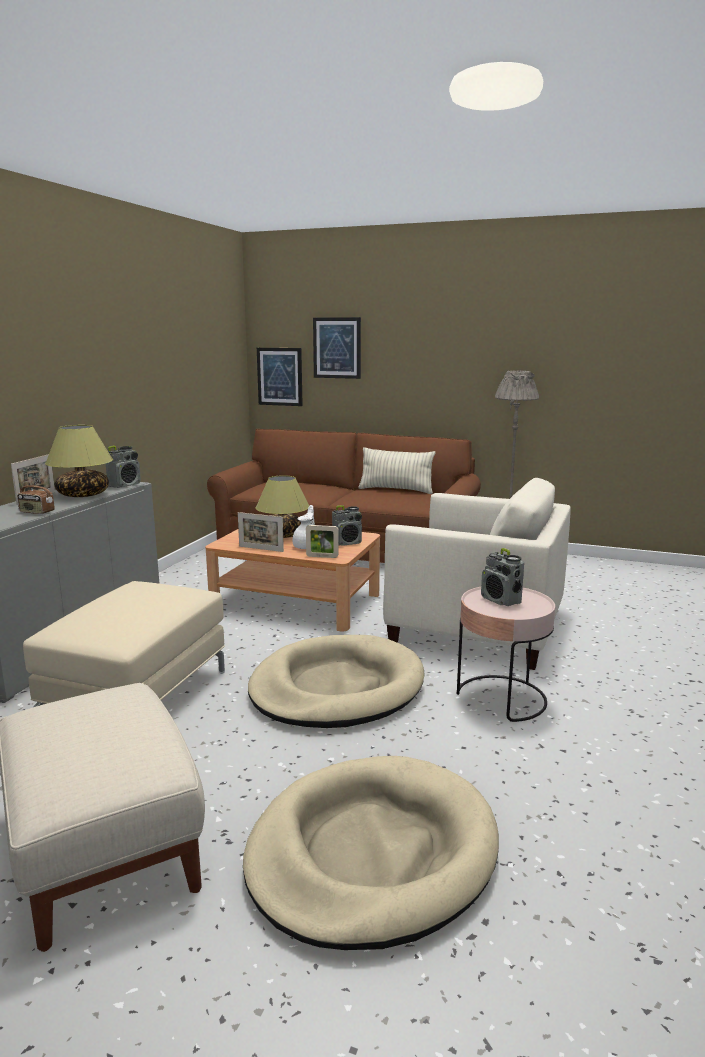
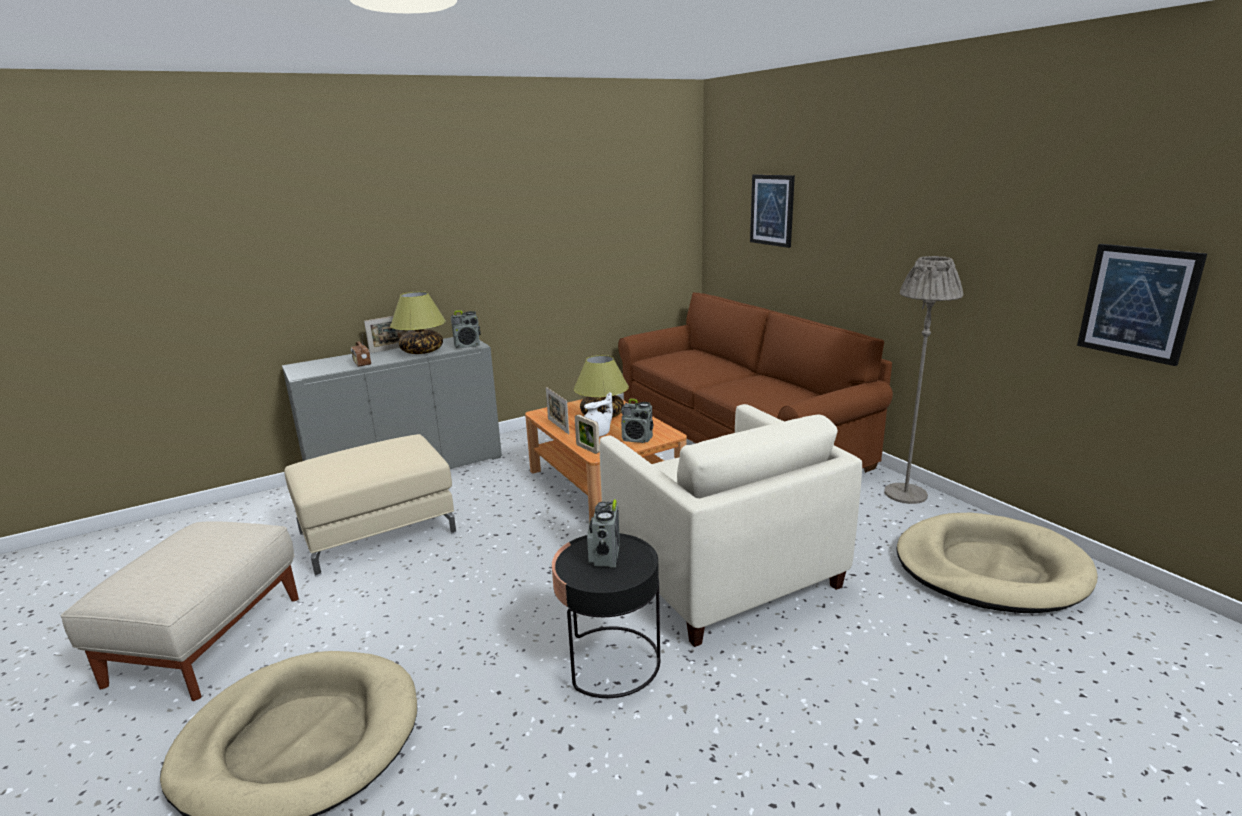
camera: 40 degrees right, 5 degrees up
beige dog bed [248,635,425,728] -> beige dog bed moved to [896,513,1098,614]
picture [257,348,303,406] -> picture moved to [1077,244,1207,366]
pillow [358,447,436,494] -> none
pink side table [457,587,555,722] -> black side table [552,533,660,698]

